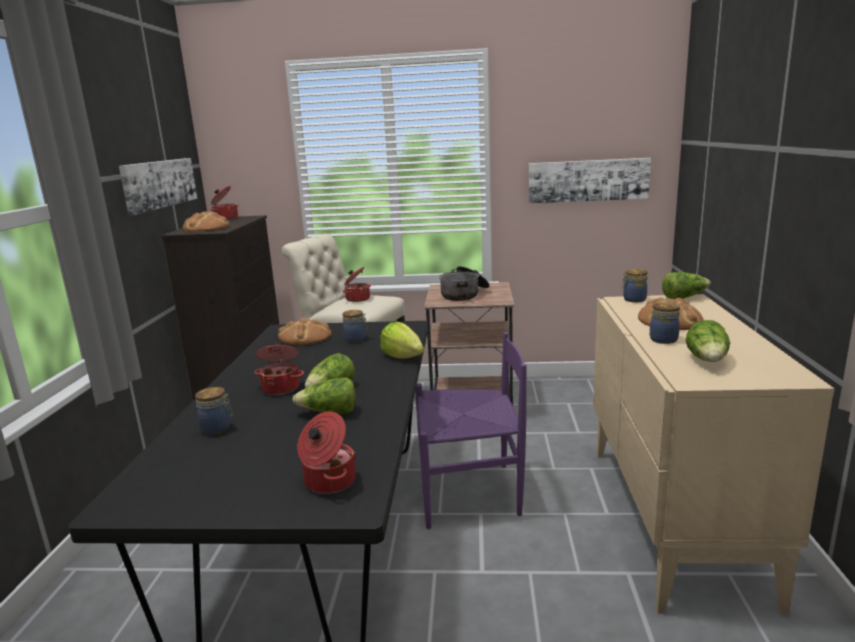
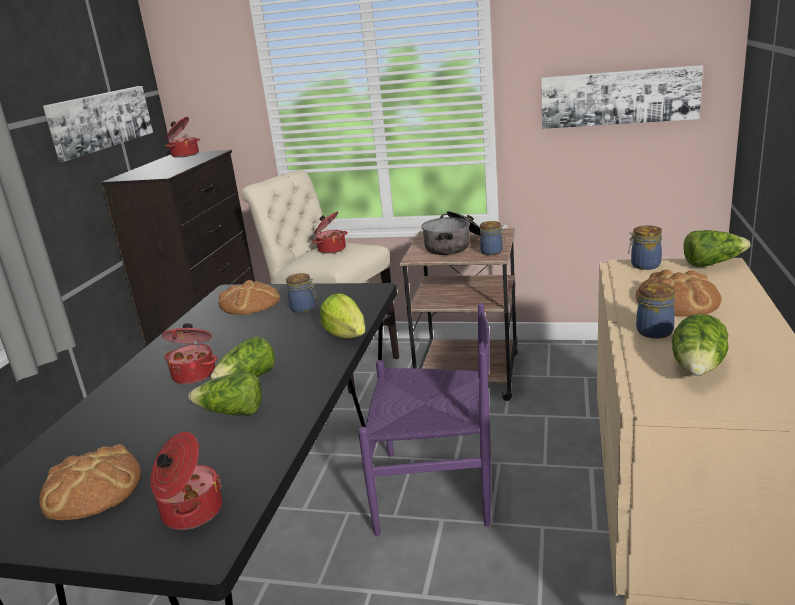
camera: 10 degrees right, 5 degrees up
bread [183,211,230,232] -> bread moved to [39,444,141,520]
jar [195,387,233,435] -> jar moved to [480,221,505,256]

